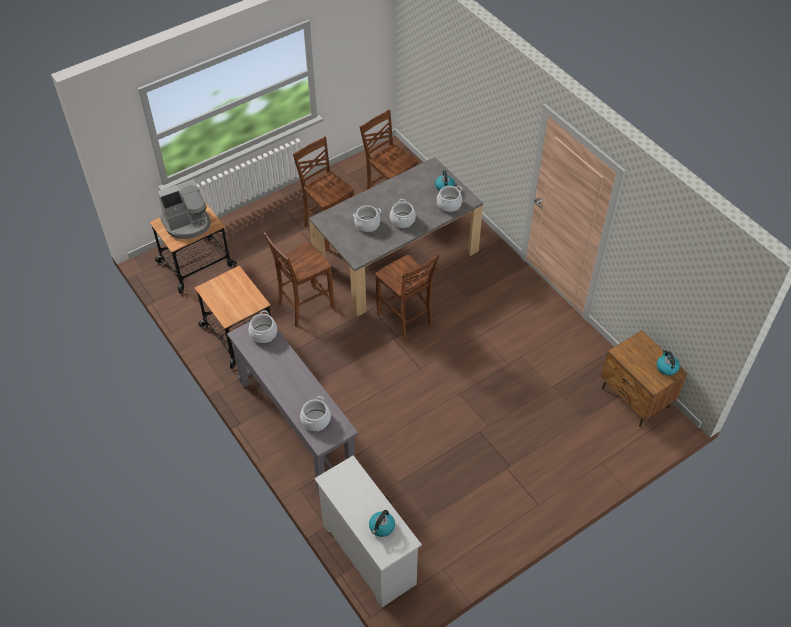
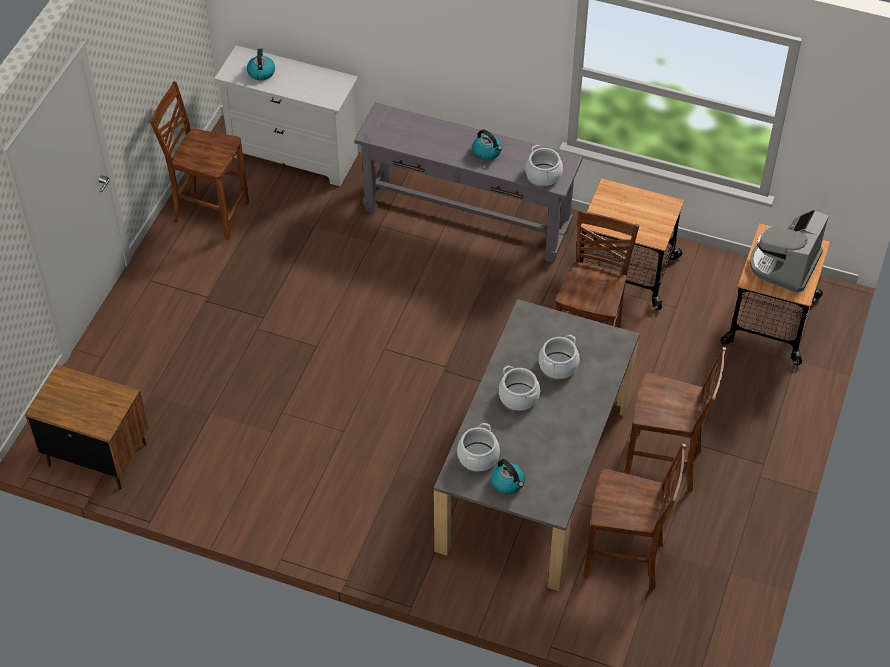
camera: 145 degrees right, 0 degrees up
cooking pot [300,396,331,431] -> none
brown chair [375,254,440,341] -> brown chair moved to [150,81,249,240]
kettle [657,349,680,376] -> kettle moved to [472,129,502,160]

